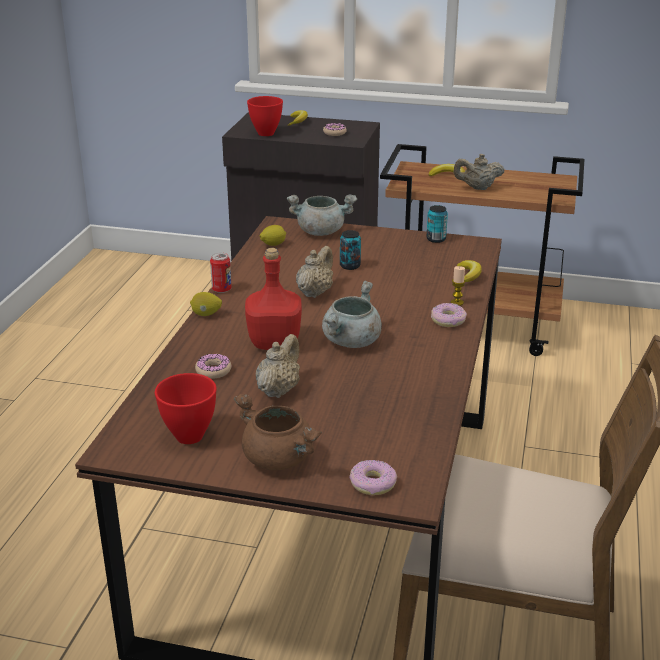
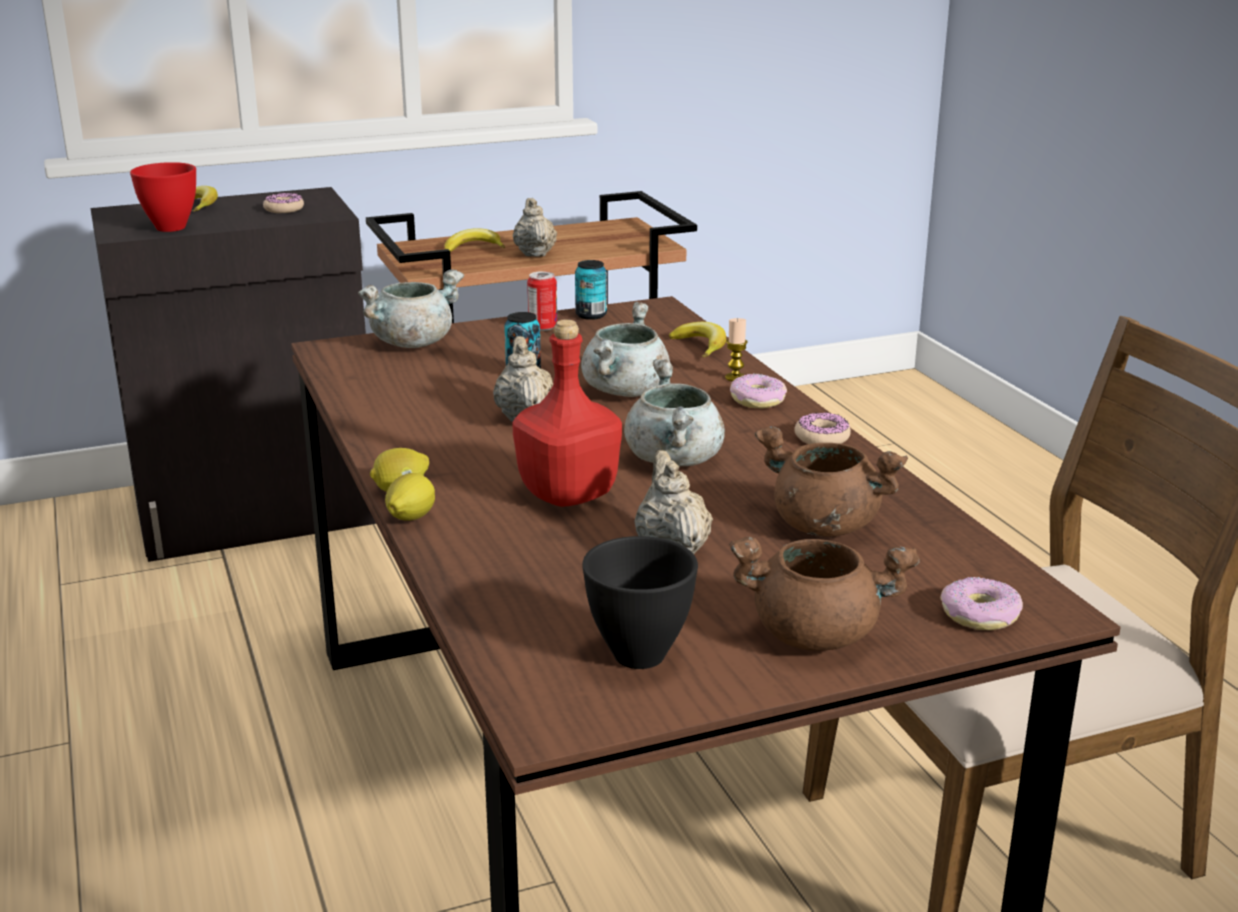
camera: 35 degrees left, 5 degrees down
red bowl [155,373,217,444] -> black bowl [582,536,698,669]
donut [195,354,231,379] -> donut moved to [794,413,851,444]
can [210,253,232,293] -> can moved to [527,271,557,331]
lemon [260,225,286,246] -> lemon moved to [385,473,435,521]
beige teapot [454,154,505,190] -> beige teapot turned 120 degrees clockwise [513,198,557,257]
none -> grey cooking pot [581,302,670,397]
none -> brown cooking pot [755,426,908,537]

